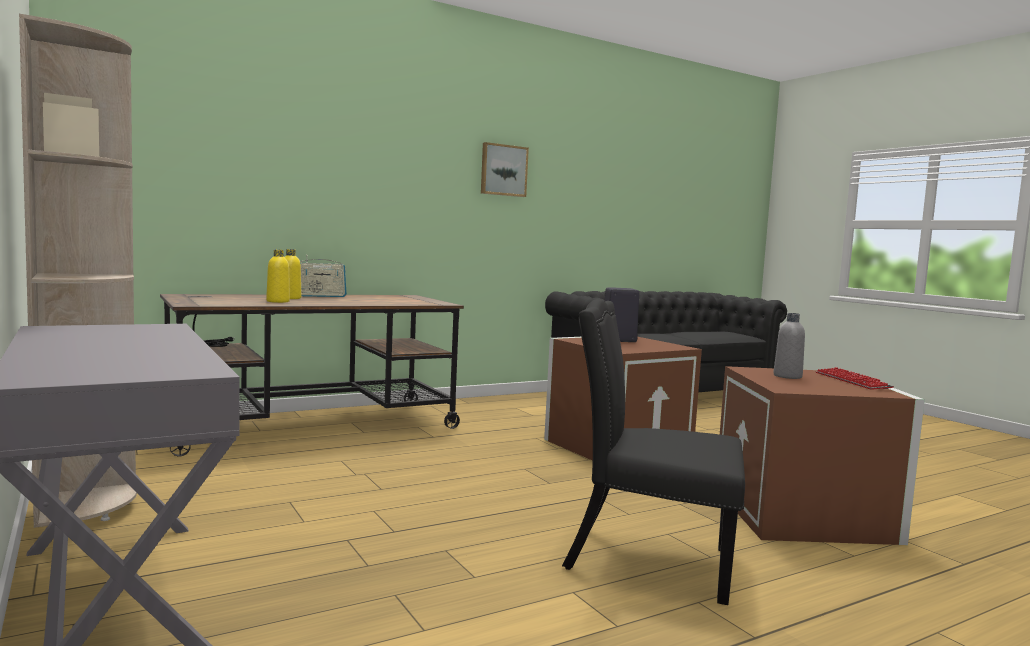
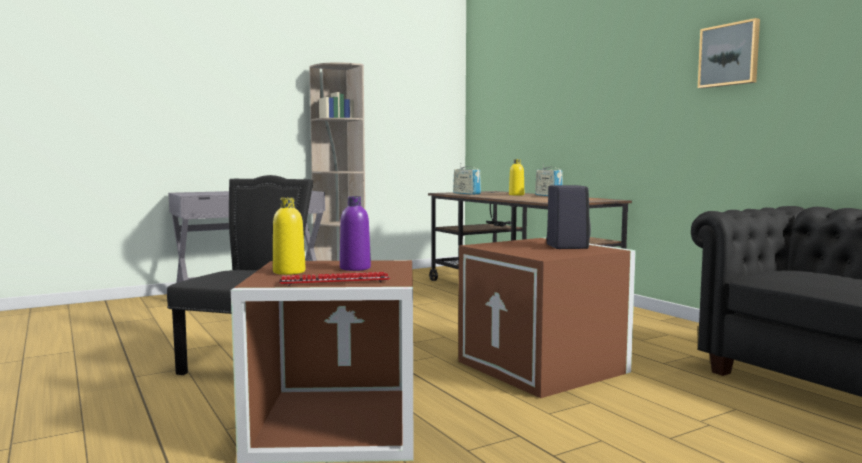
camera: 90 degrees right, 0 degrees up
yellow bottle [266,250,290,303] -> yellow bottle moved to [273,198,305,275]
grey bottle [773,313,805,379] -> purple bottle [340,196,371,271]
none -> radio [453,163,481,195]

